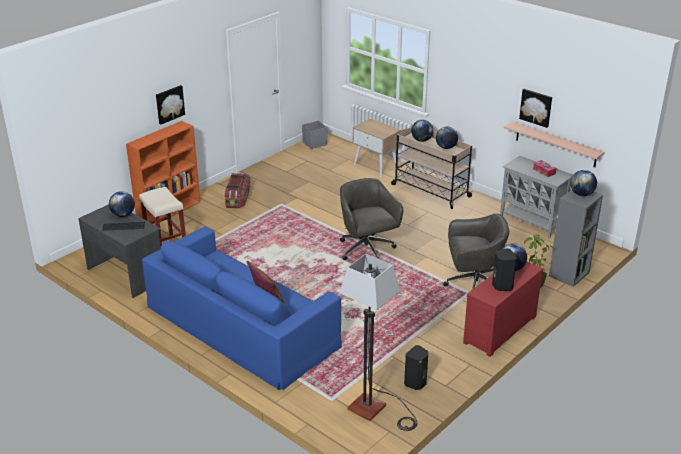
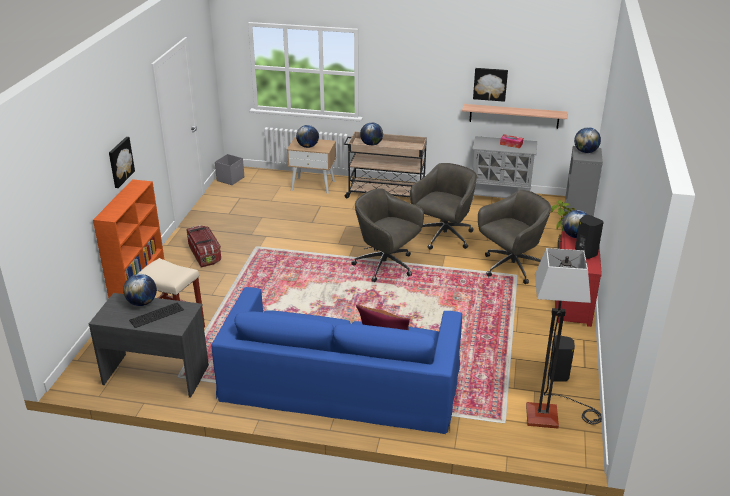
camera: 30 degrees left, 0 degrees up
globe [436,127,458,149] -> globe moved to [296,125,319,148]
none -> grey office chair [410,163,477,250]

